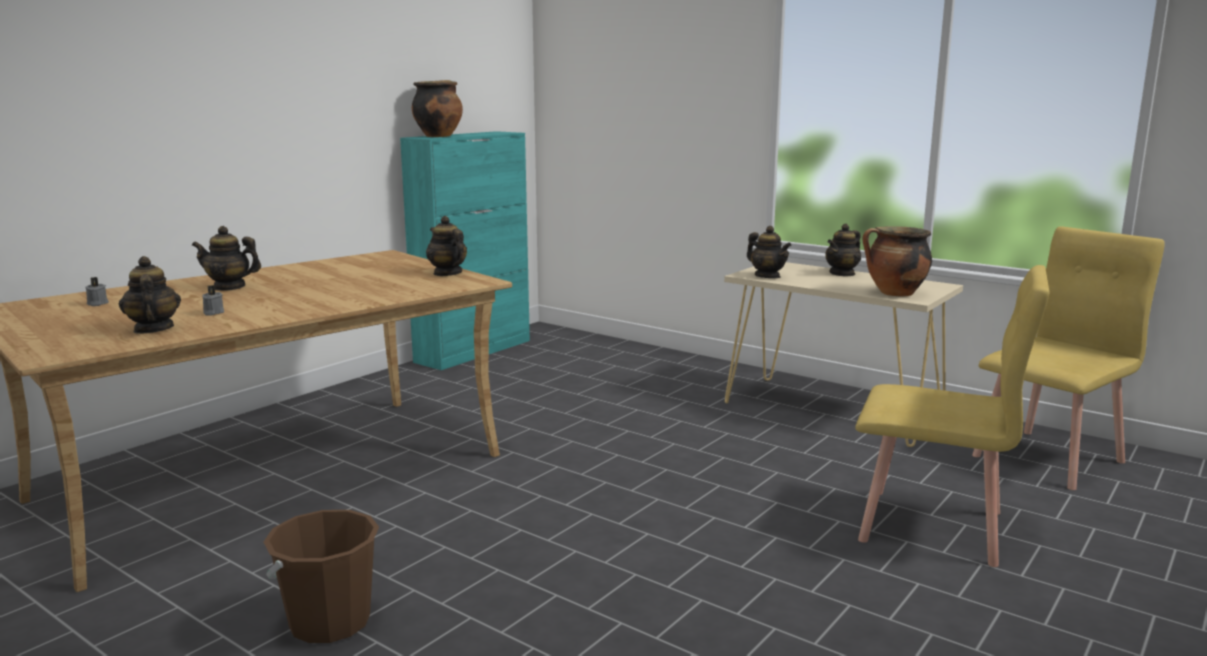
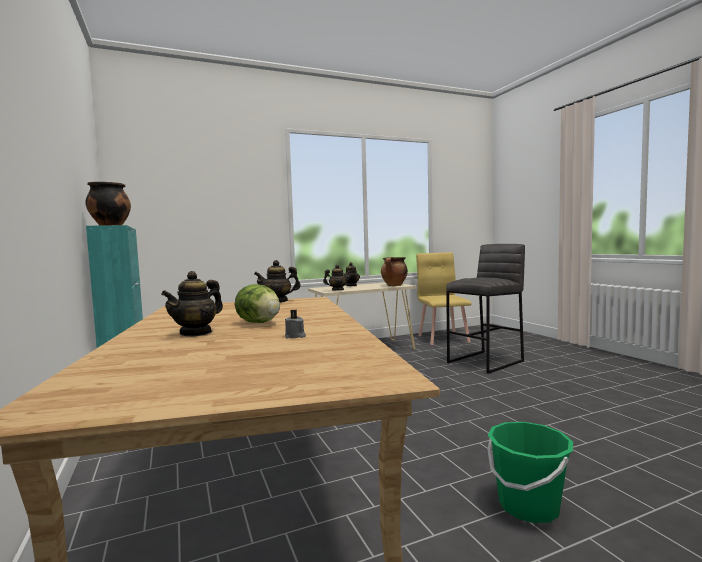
camera: 60 degrees left, 10 degrees down
grey candle [85,277,109,306] -> none
teapot [119,256,181,334] -> none
brown bucket [264,510,379,643] -> green bucket [488,422,573,523]
yellow chair [855,265,1049,567] -> grey stool [446,244,525,374]
none -> lettuce [235,284,280,323]

